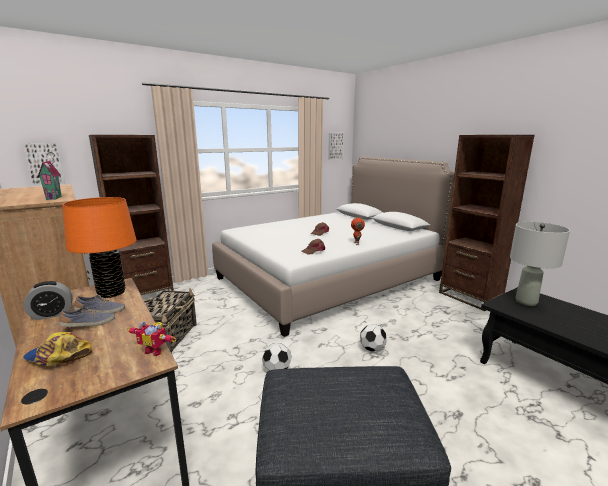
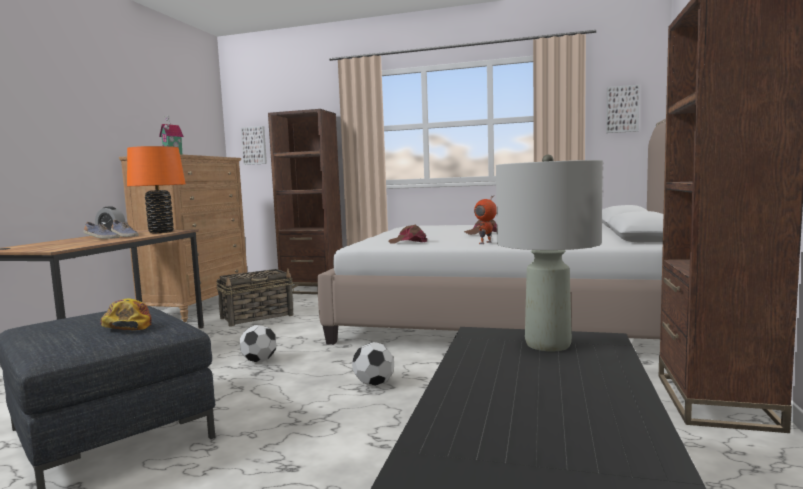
camera: 50 degrees right, 10 degrees down
cap [23,332,92,366] -> cap moved to [100,298,152,330]
toy robot [127,321,176,356] -> none

